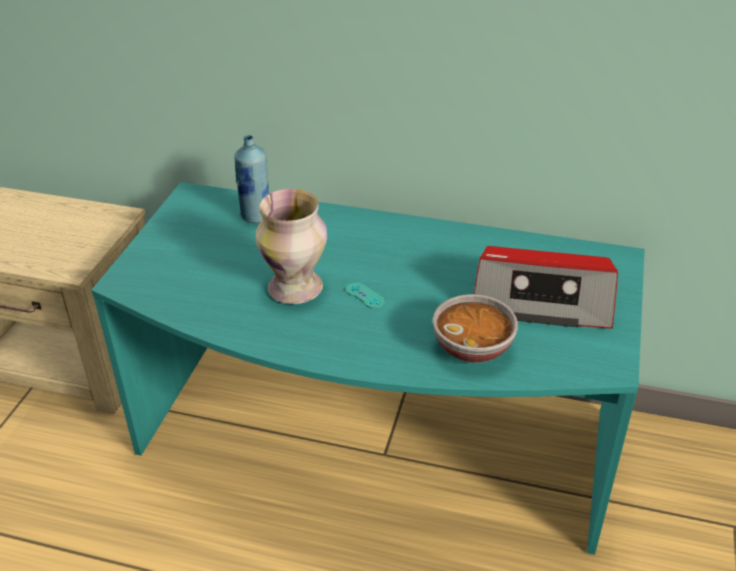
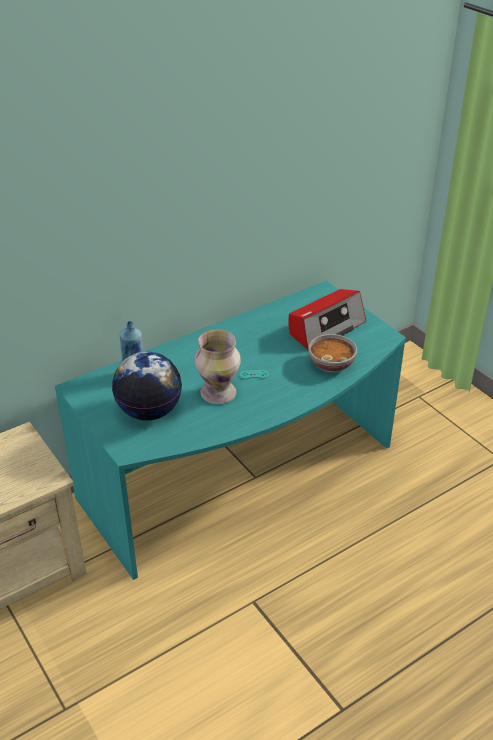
camera: 50 degrees left, 0 degrees up
none -> globe [112,351,182,421]

